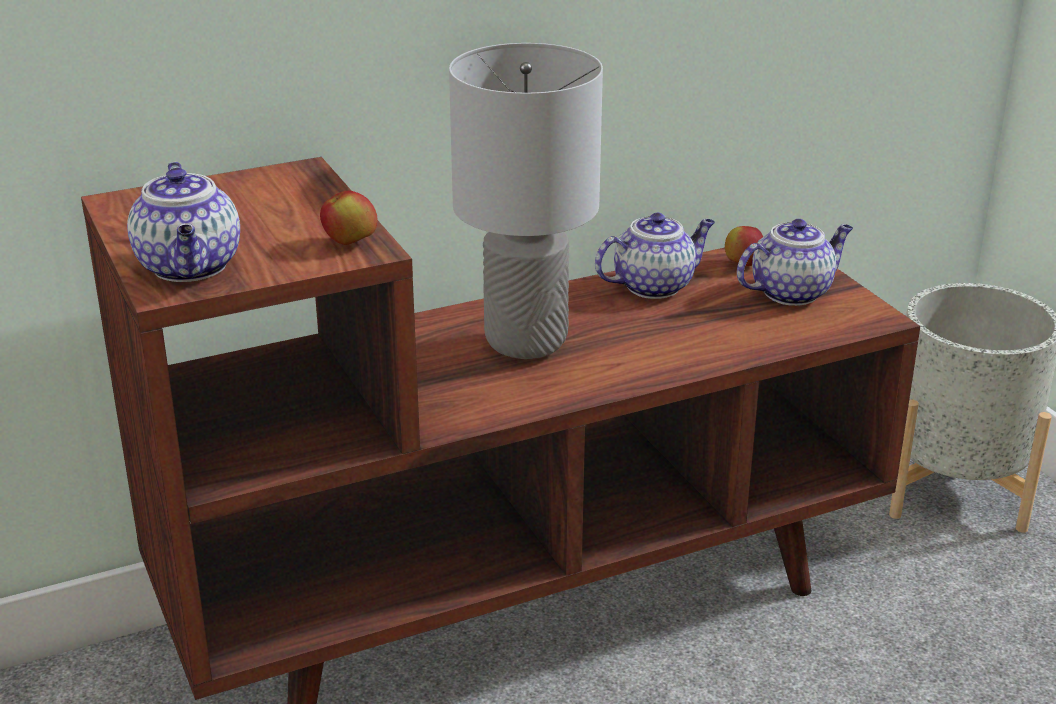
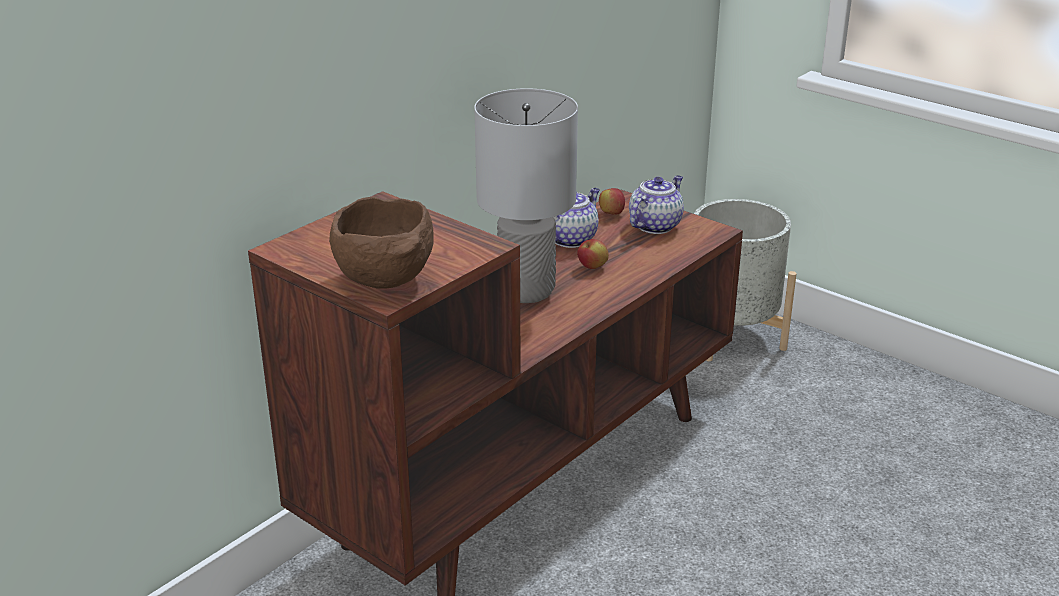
camera: 25 degrees left, 0 degrees up
teapot [127,162,240,282] -> brown bowl [329,197,434,289]
apple [320,191,377,245] -> apple moved to [577,239,609,269]

